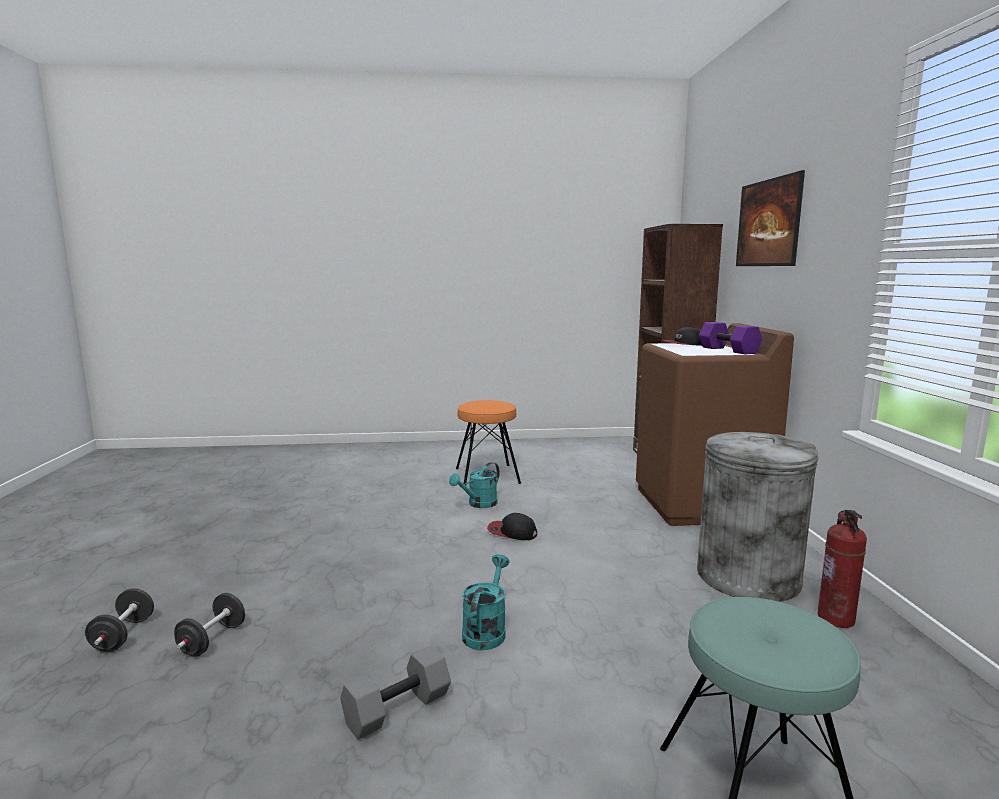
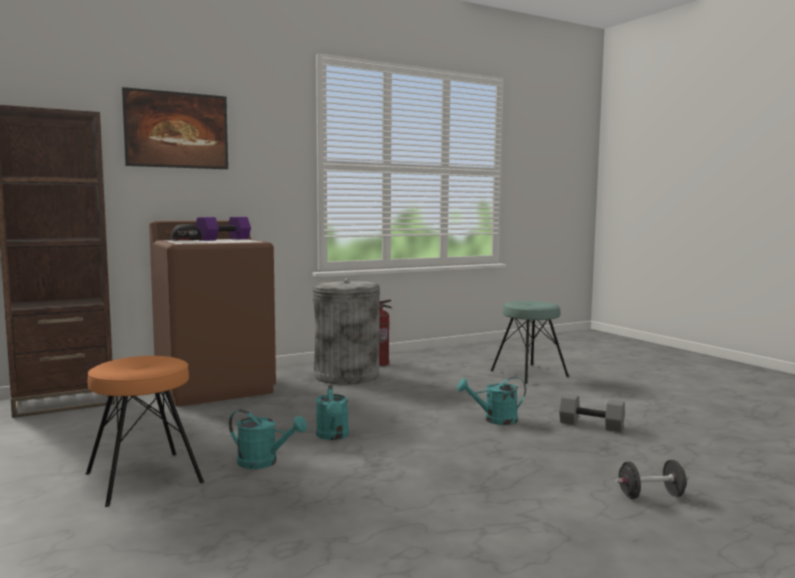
camera: 115 degrees left, 5 degrees down
black dumbbell [85,588,154,652] -> none
cap [487,513,537,540] -> turquoise watering can [316,385,349,440]

